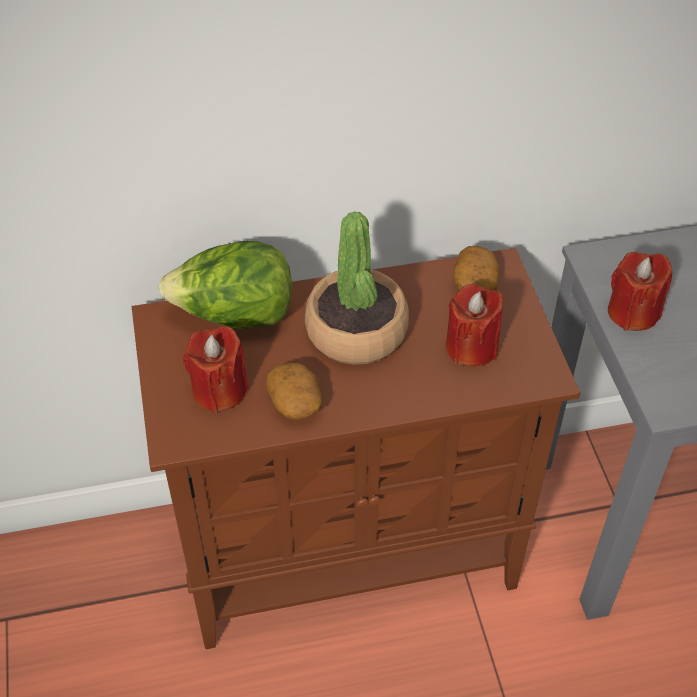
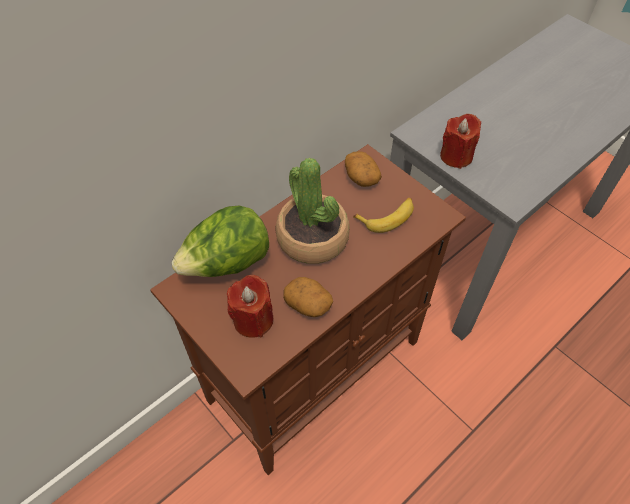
camera: 30 degrees left, 5 degrees up
red candle [446,284,503,367] -> banana [353,198,414,233]

